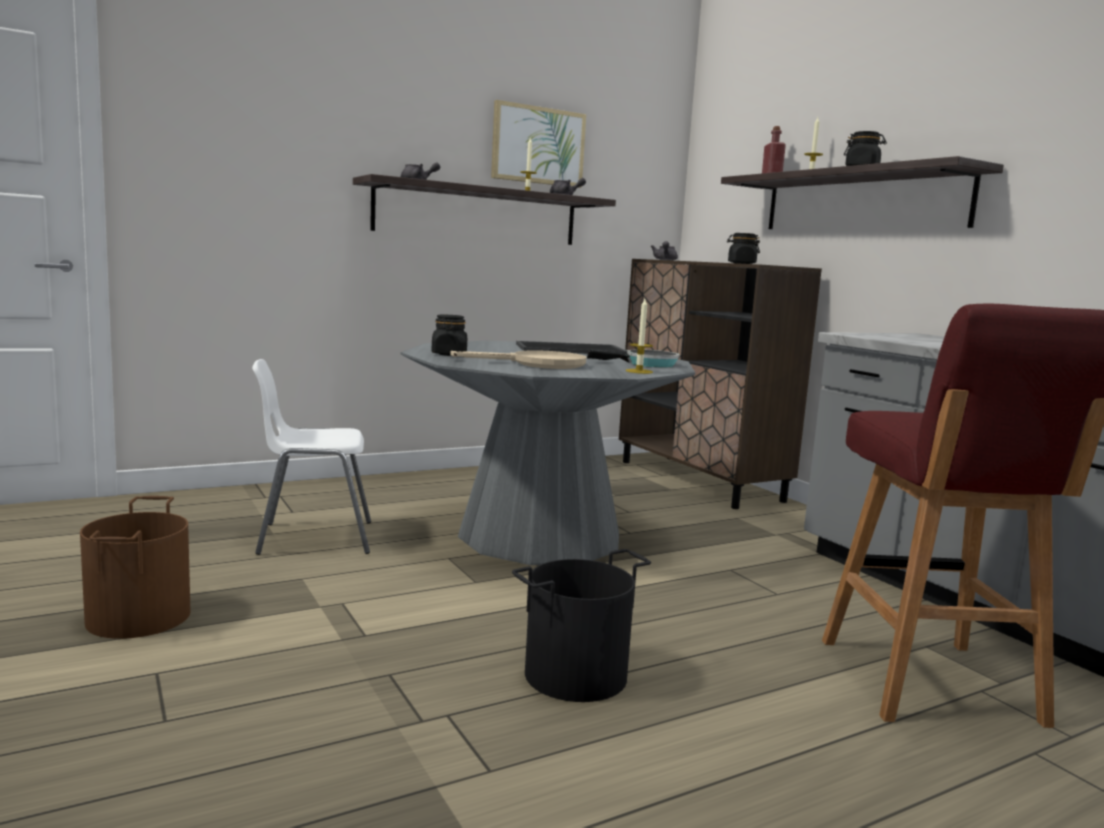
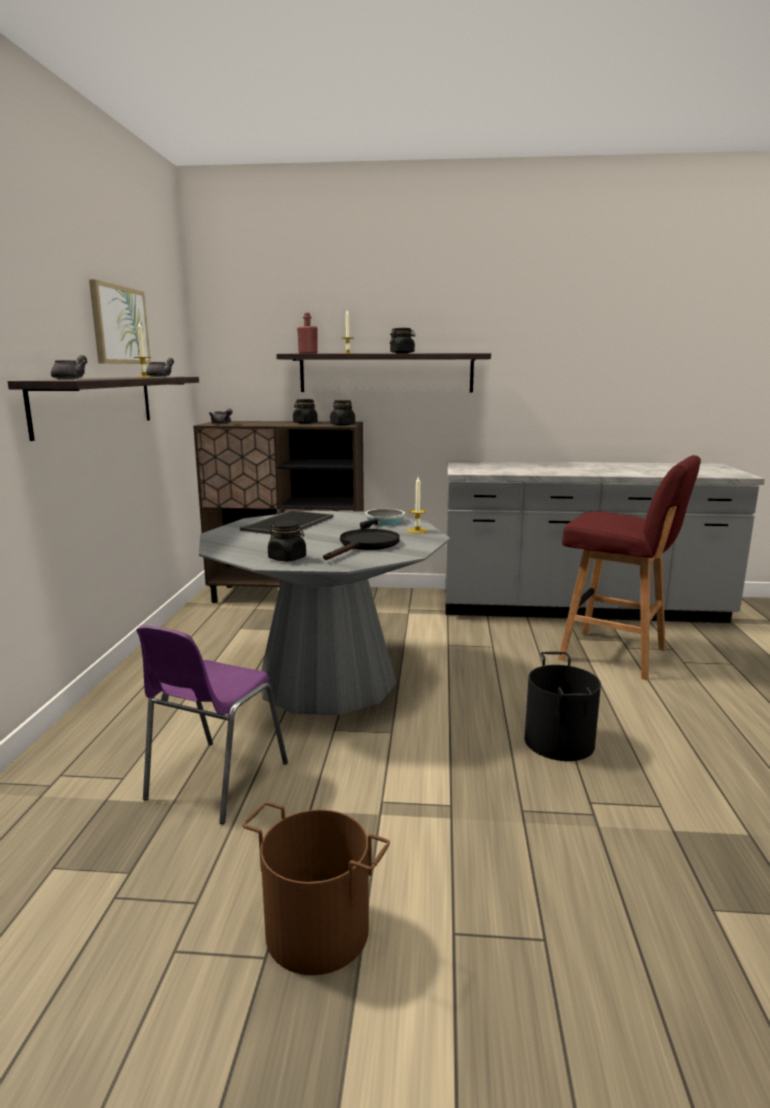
camera: 55 degrees left, 5 degrees up
white chair [252,359,371,555] -> purple chair [136,625,288,824]
beige frying pan [450,350,586,369] -> black frying pan [323,529,400,560]
none -> black jar [330,400,355,425]

